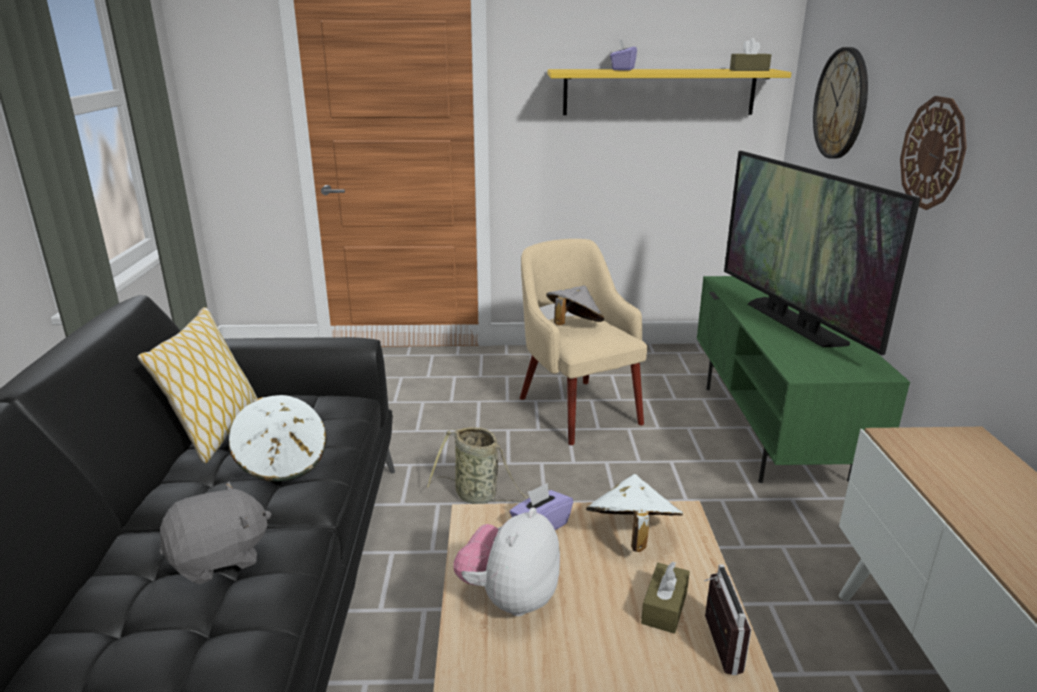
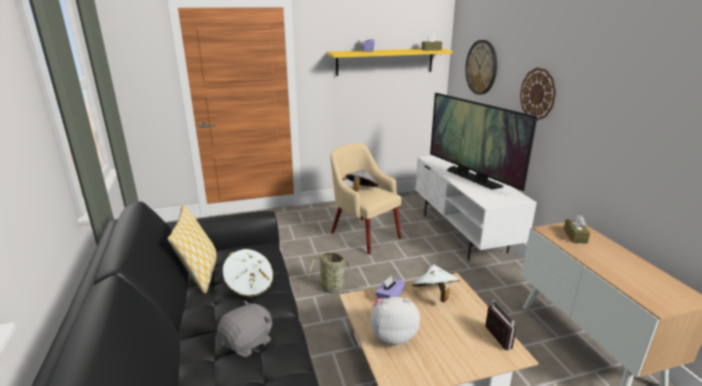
camera: 15 degrees left, 0 degrees up
plush toy [453,507,560,616] -> plush toy turned 75 degrees clockwise [370,297,420,345]
brown tissue box [641,561,690,634] -> brown tissue box moved to [564,215,590,244]
green tv stand [697,276,910,483] -> white tv stand [415,156,537,260]

